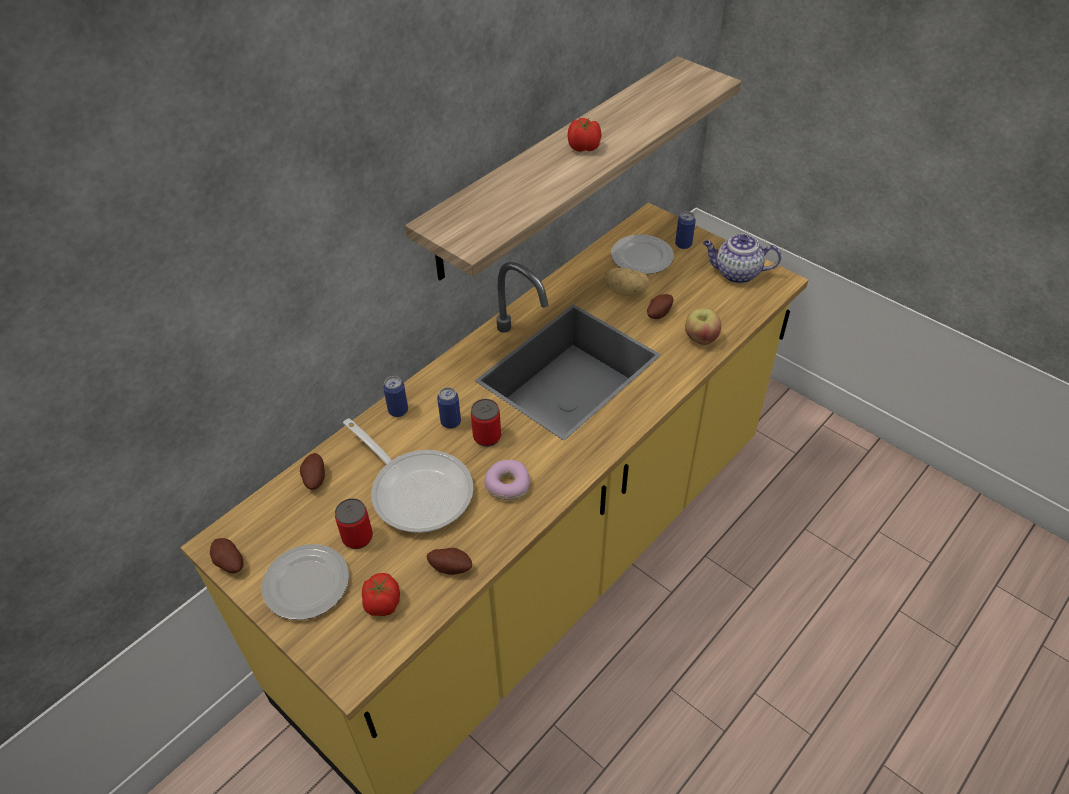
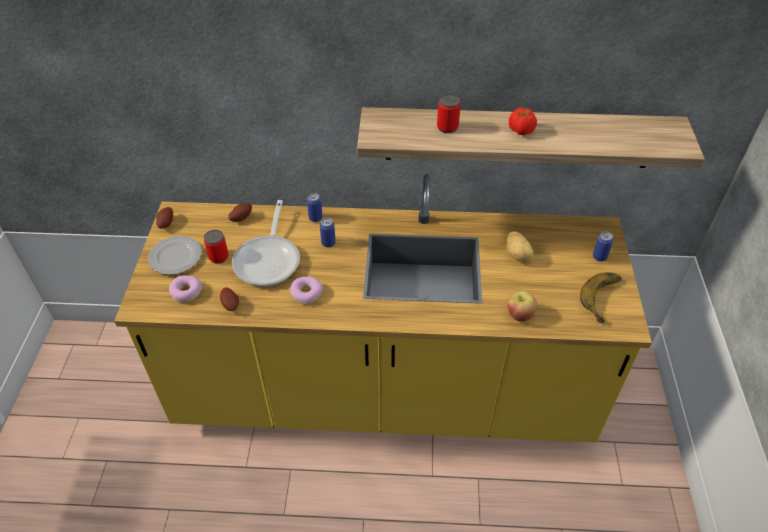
camera: 50 degrees right, 0 degrees up
tomato [362,573,400,616] -> donut [169,275,202,302]
can [471,399,501,447] -> can moved to [437,94,461,133]
plate [611,234,674,274] -> none
potato [647,294,673,319] -> none
teapot [703,234,781,284] -> banana [580,272,622,323]

